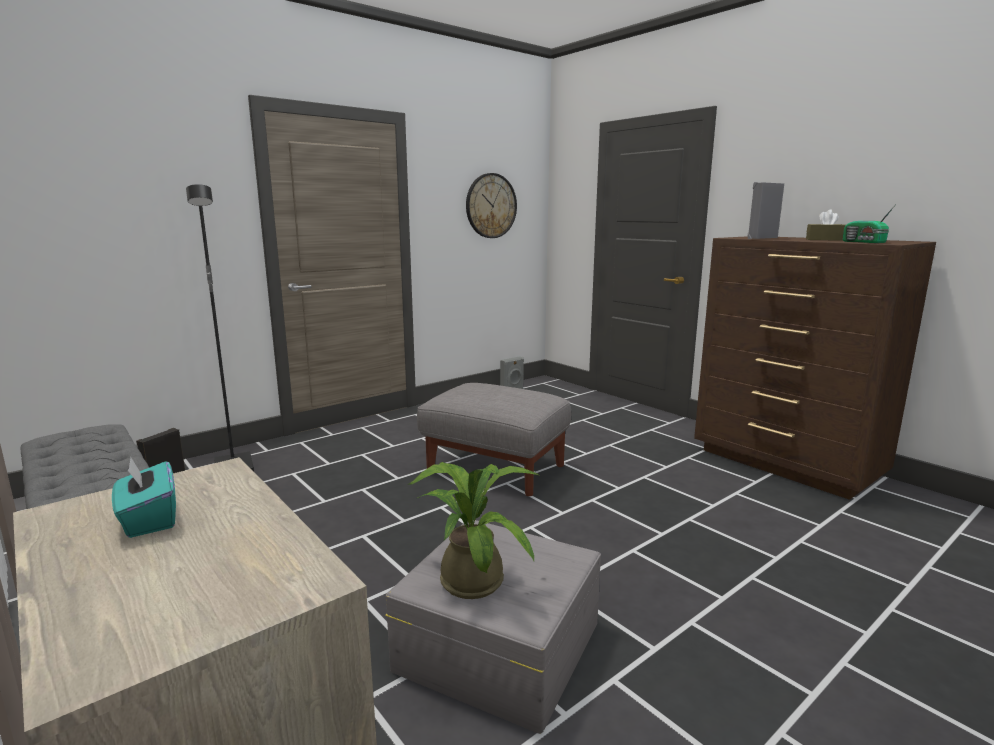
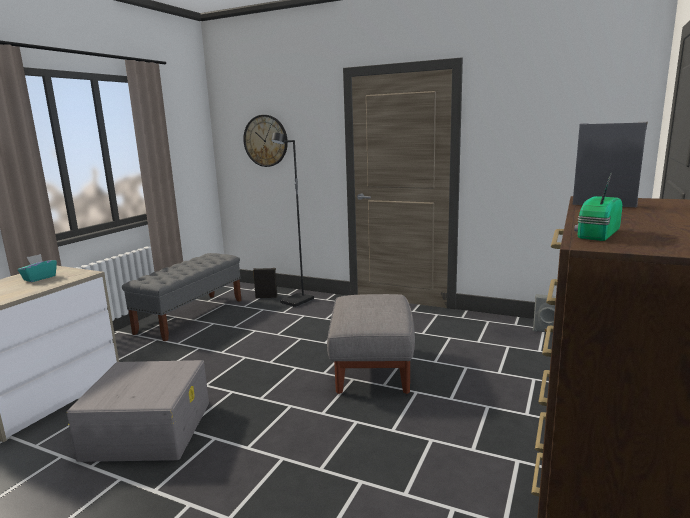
camera: 65 degrees right, 0 degrees up
potted plant [408,462,539,599] -> none
wall clock [466,173,517,238] -> wall clock moved to [243,115,288,167]
brown tissue box [806,209,847,241] -> none

